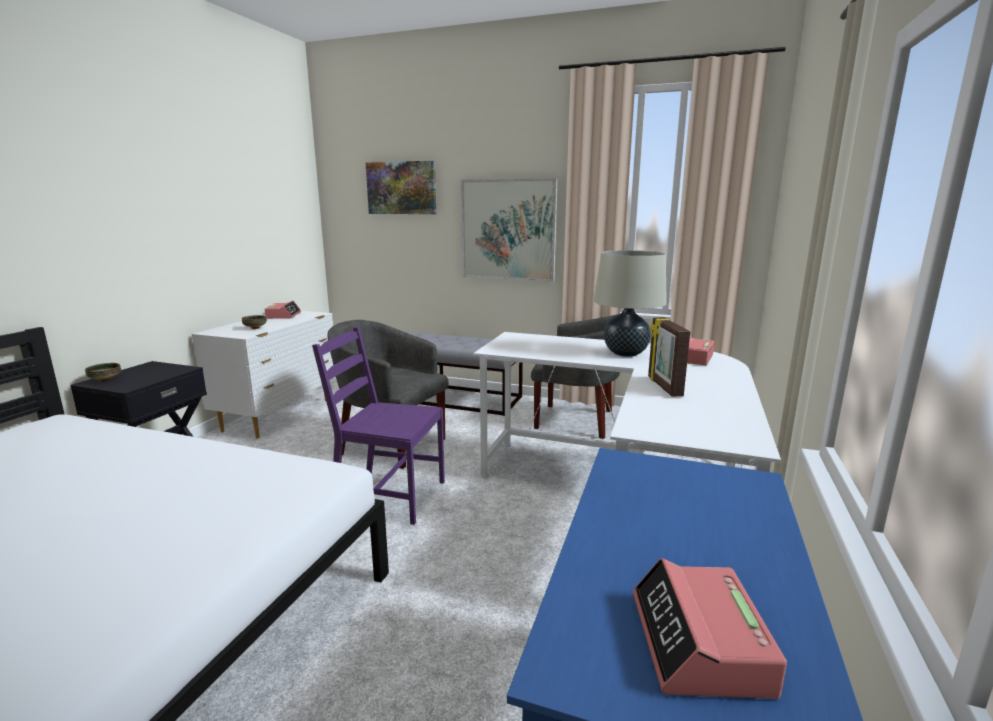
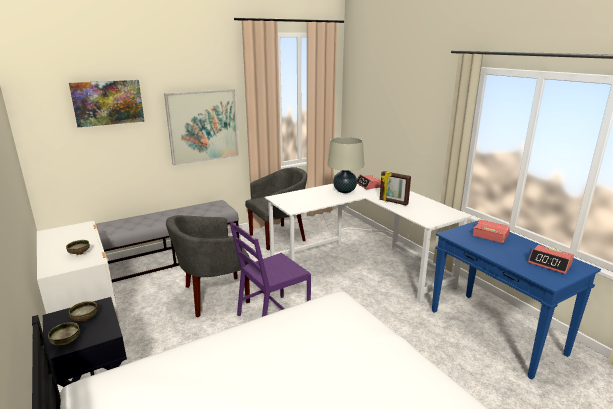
camera: 50 degrees left, 5 degrees up
alarm clock [264,301,301,319] -> alarm clock moved to [473,219,510,243]
none -> bowl [69,301,98,321]

